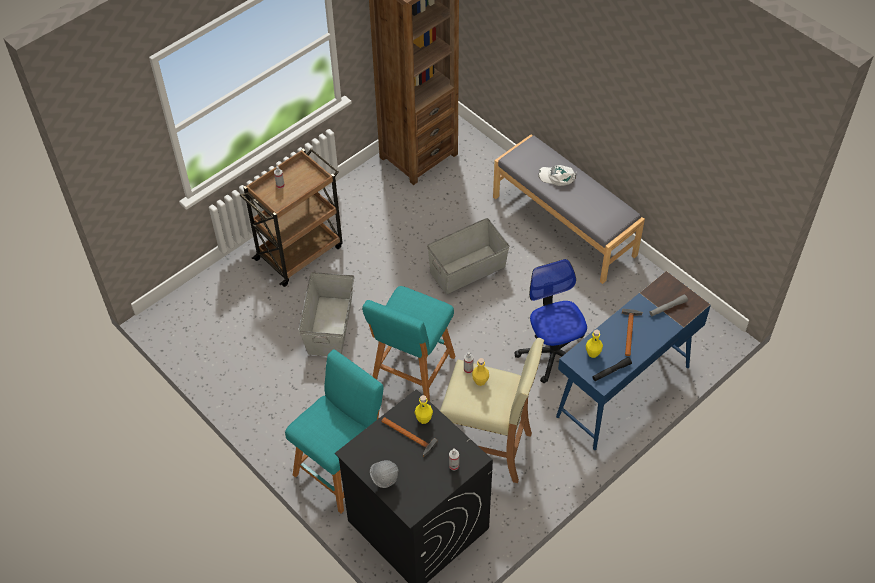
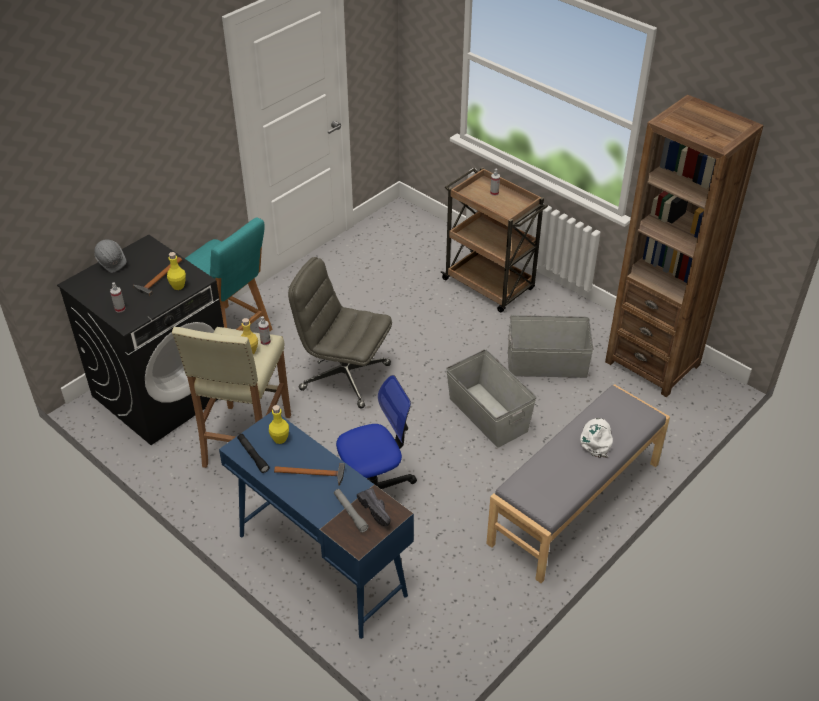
camera: 85 degrees right, 10 degrees down
grey storage box [298,272,354,356] -> grey storage box moved to [508,315,593,378]
turquoise stool [362,286,456,401] -> grey office chair [288,257,392,409]
none -> black shoe [357,488,391,527]

